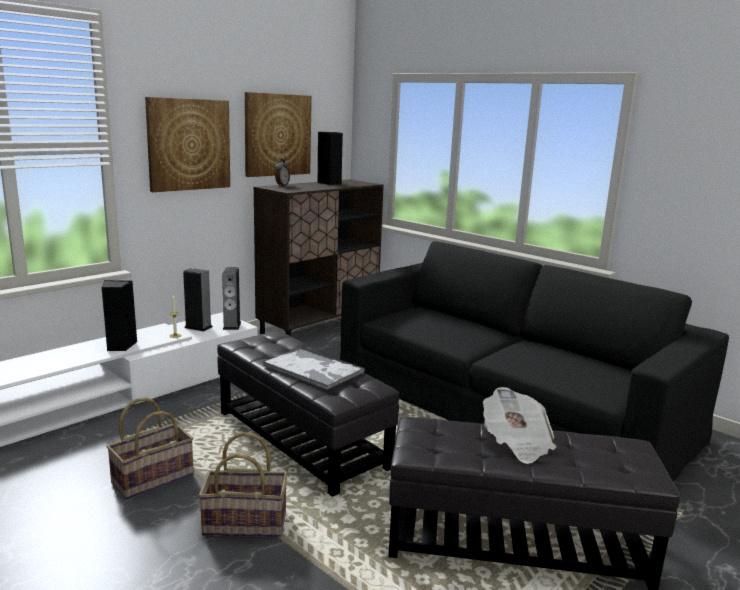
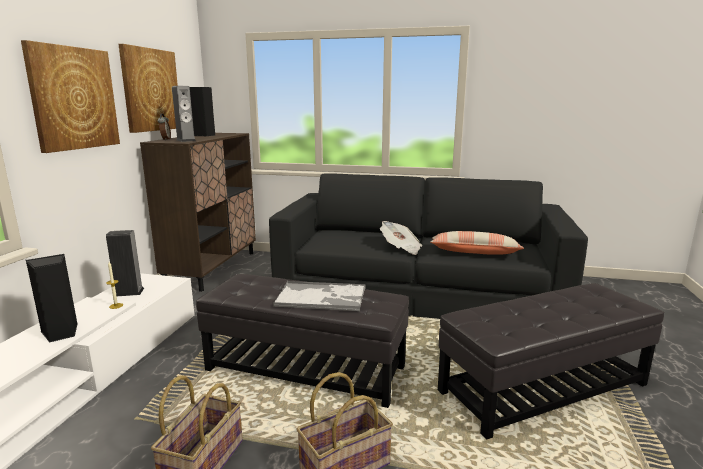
camera: 30 degrees left, 0 degrees up
speaker [222,267,241,330] -> speaker moved to [172,86,196,142]
newspaper [483,387,556,464] -> newspaper moved to [380,221,422,255]
none -> pillow [430,231,524,255]

